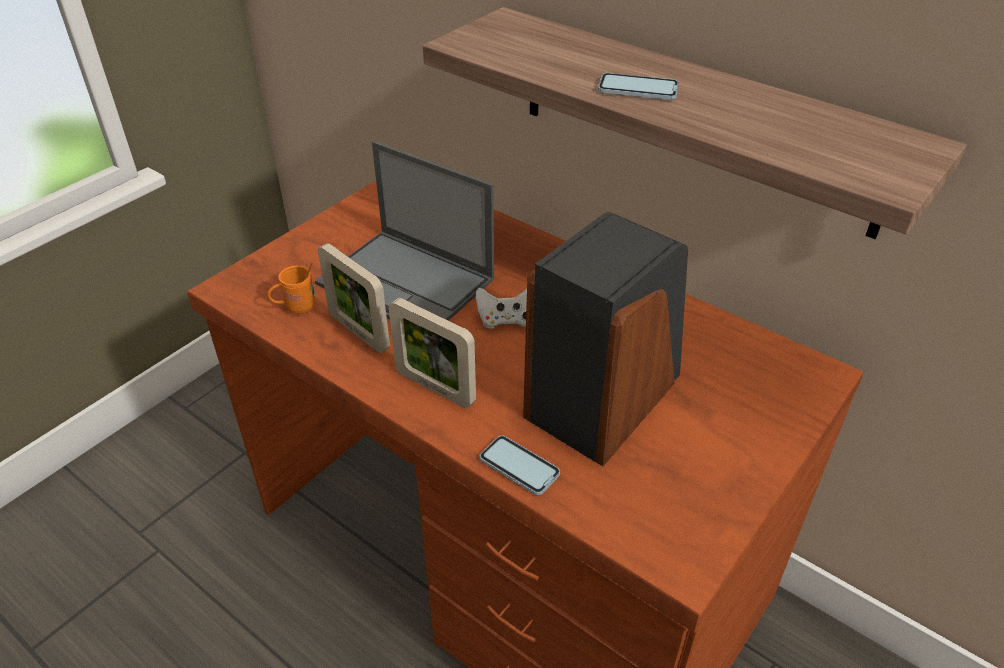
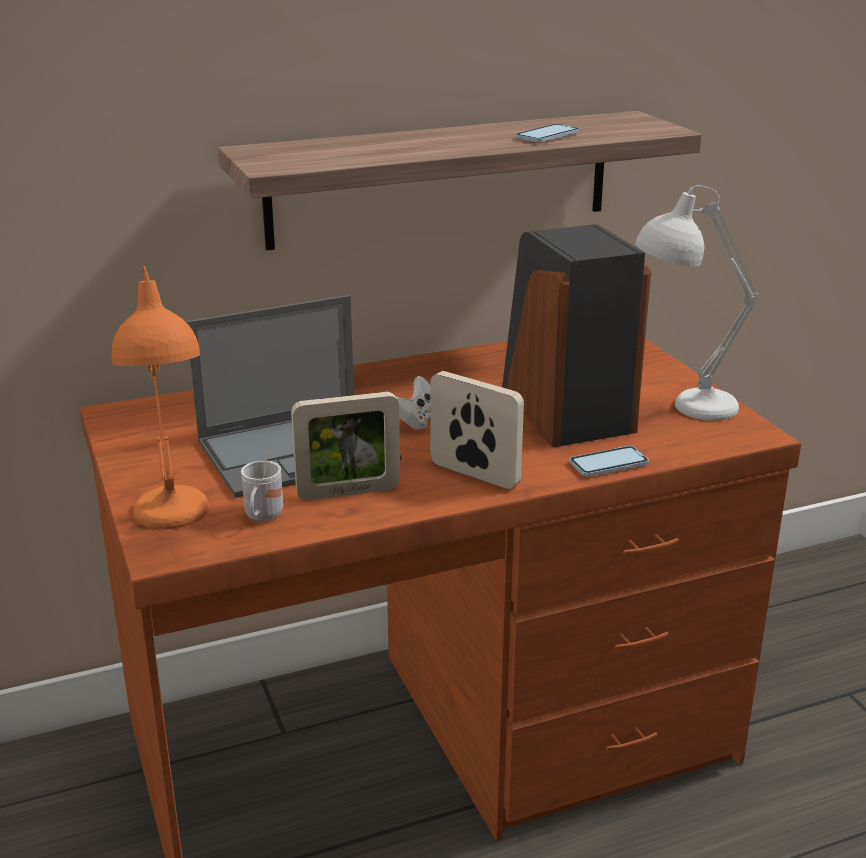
camera: 60 degrees left, 15 degrees down
orange mug [267,262,316,314] -> white mug [241,447,283,521]
picture frame [389,298,476,408] -> picture frame turned 120 degrees counterclockwise [430,371,524,489]
phone [598,73,679,100] -> phone moved to [515,124,579,142]
none -> orange table lamp [111,266,209,529]
none -> white table lamp [635,186,759,421]

